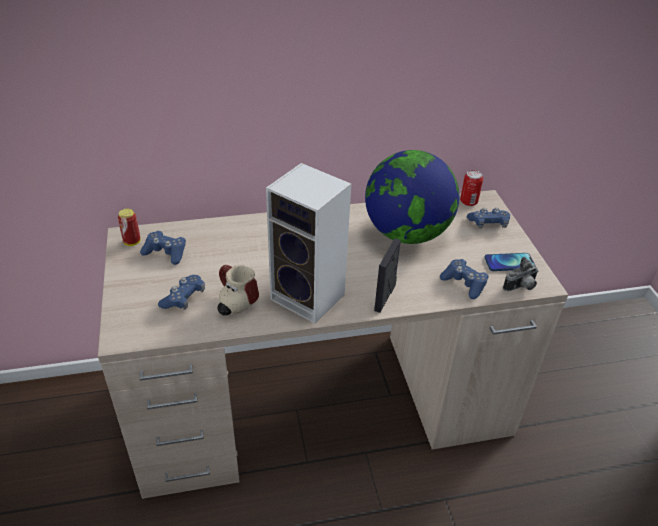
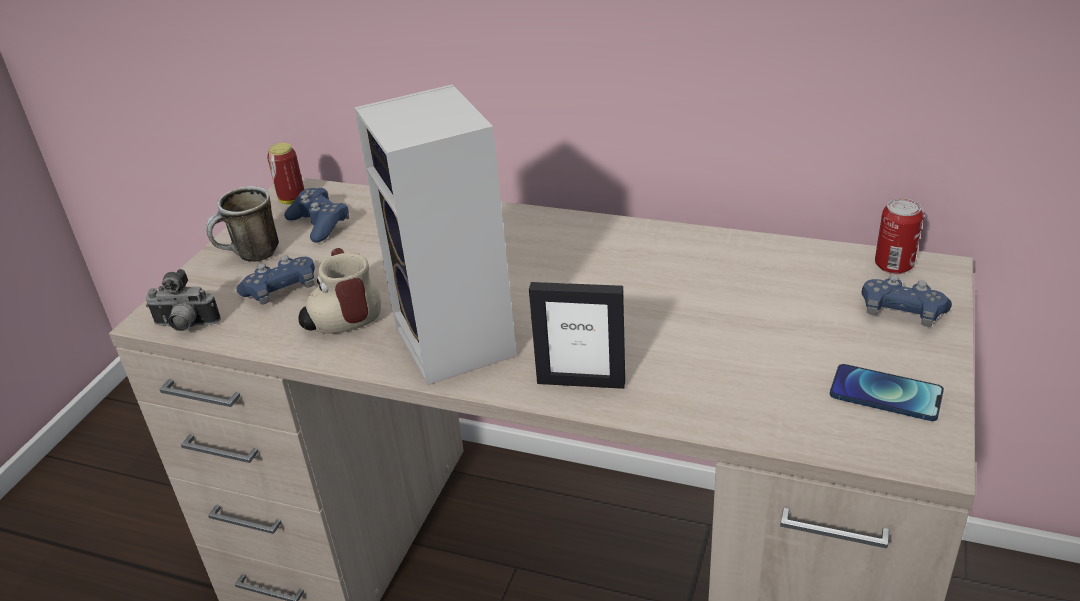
camera: 35 degrees right, 5 degrees down
globe [365,150,459,244] -> none
picture frame [374,238,401,313] -> picture frame turned 135 degrees counterclockwise [529,282,625,389]
blue game controller [440,259,489,299] -> none
camera [503,257,538,291] -> camera moved to [146,269,221,331]
none -> mug [206,186,279,262]

